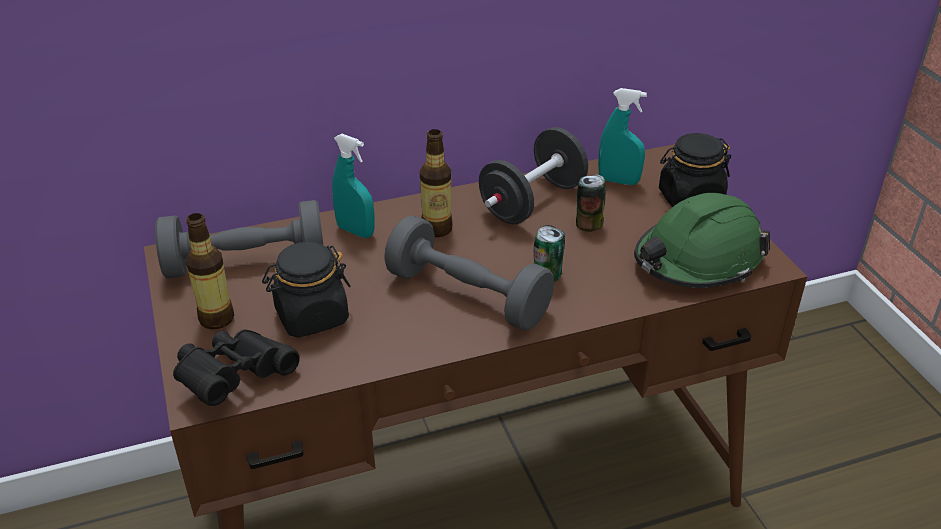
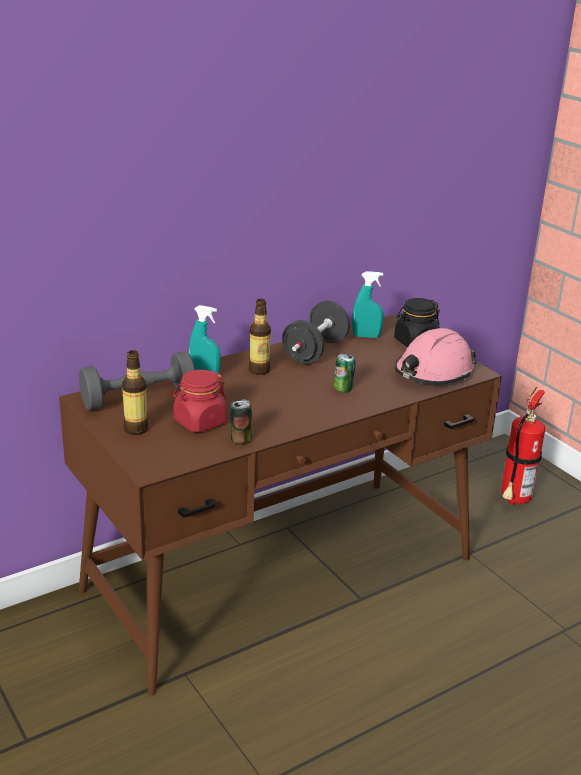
camera: 15 degrees left, 10 degrees down
black binoculars [173,329,300,406] -> none
black jar [262,242,351,337] -> red jar [173,370,227,432]
grey dumbbell [384,216,554,331] -> none
can [576,175,606,232] -> can moved to [230,400,252,445]
green hard hat [634,193,770,288] -> pink hard hat [394,328,477,384]
none -> fire extinguisher [501,387,546,505]

